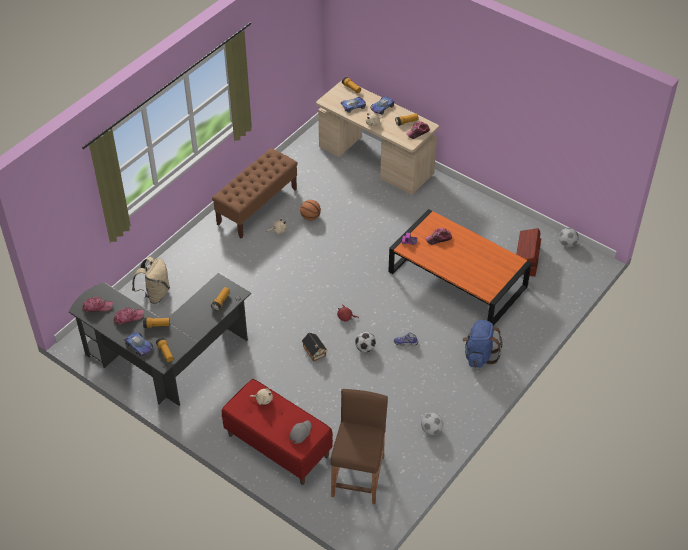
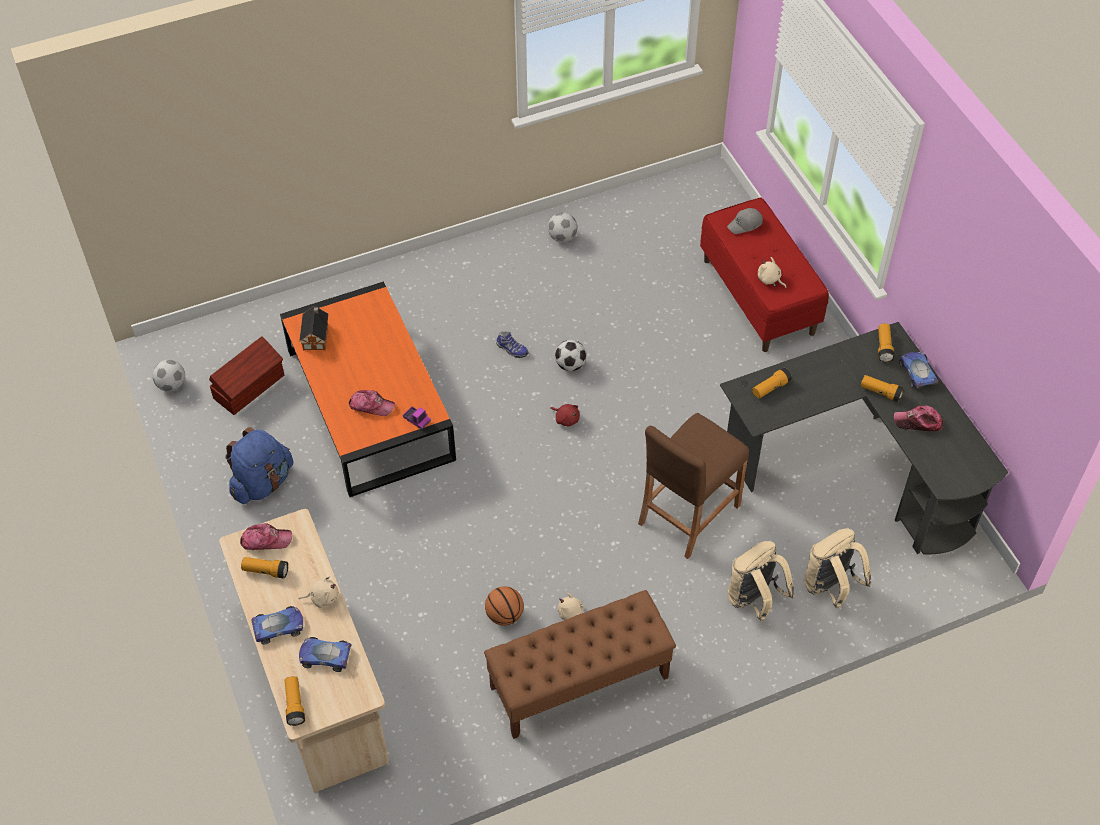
camera: 150 degrees left, 5 degrees up
cap [82,297,113,312] -> none
toy house [302,333,327,361] -> toy house moved to [299,306,328,350]
brown stool [330,389,388,504] -> brown stool moved to [638,413,749,559]
blue backpack [462,320,502,368] -> blue backpack moved to [225,427,293,504]
none -> beige backpack [728,541,795,622]

